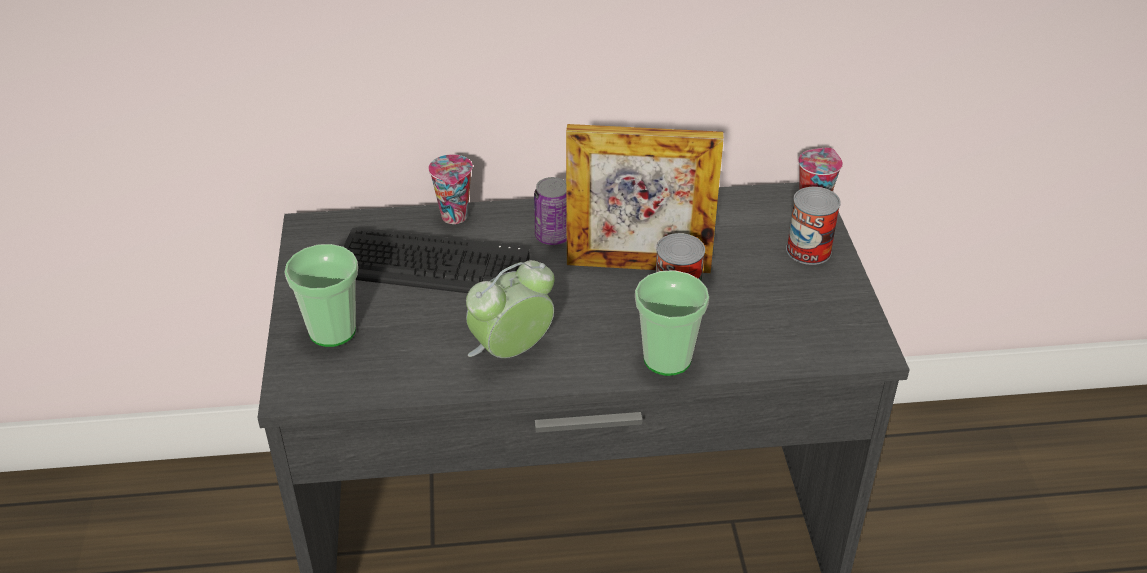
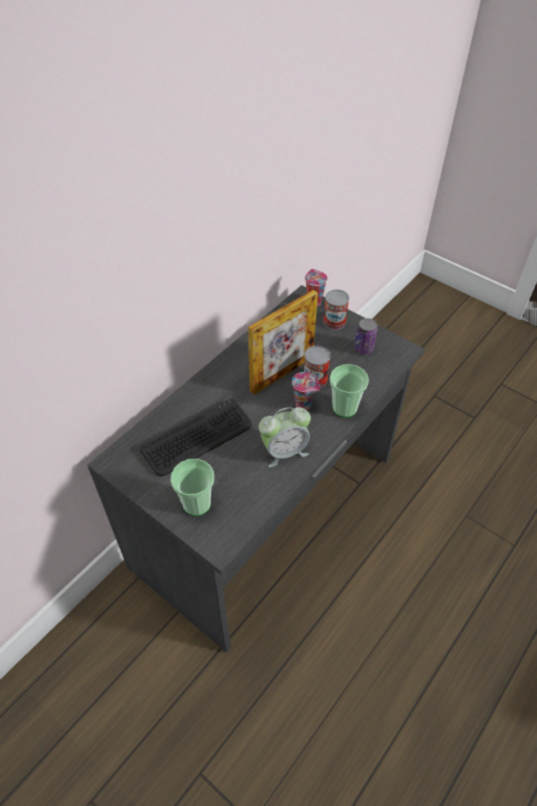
camera: 45 degrees left, 10 degrees up
cup [428,154,473,224] -> cup moved to [292,372,320,410]
alarm clock [466,260,554,358] -> alarm clock turned 120 degrees counterclockwise [259,407,311,467]
can [534,177,567,245] -> can moved to [354,318,378,354]

